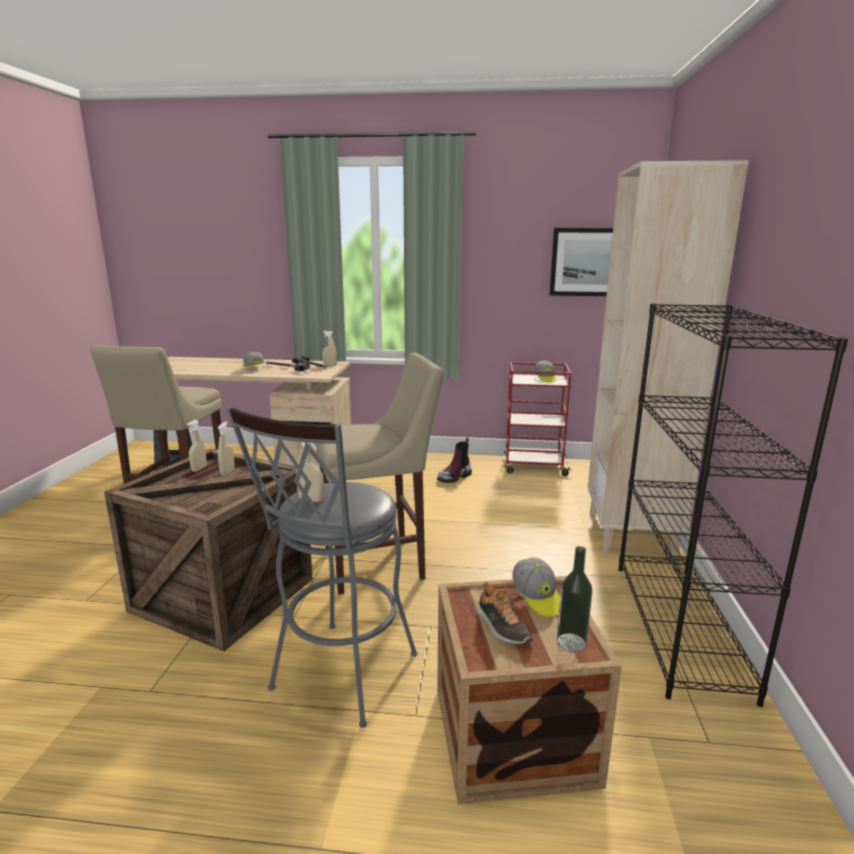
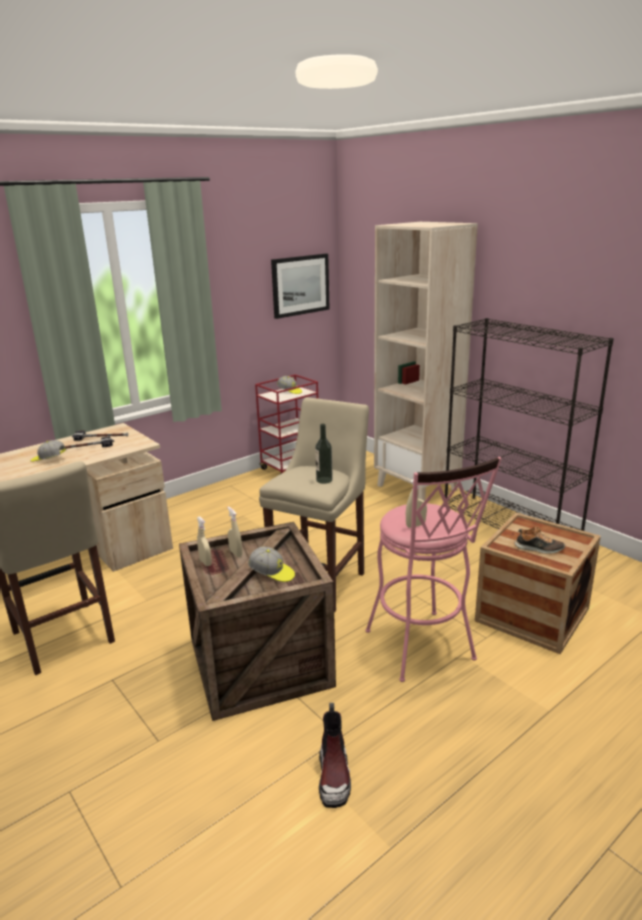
camera: 45 degrees left, 5 degrees up
grey stool [227,407,417,728] -> pink stool [365,457,502,682]
beige spray bottle [322,331,337,366] -> none
boot [437,438,472,483] -> boot moved to [319,703,351,808]
cap [512,558,560,617] -> cap moved to [248,546,295,582]
bottle [557,546,592,652] -> bottle moved to [315,424,333,484]

